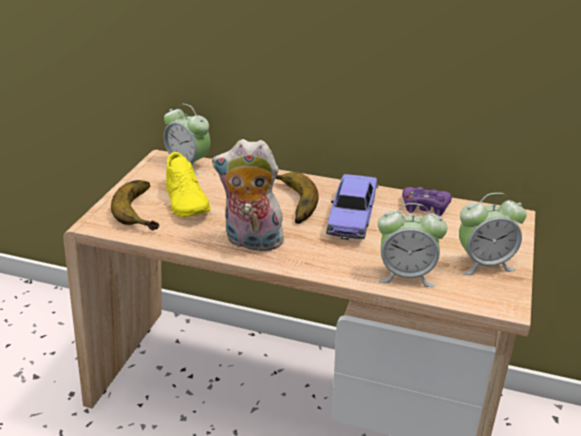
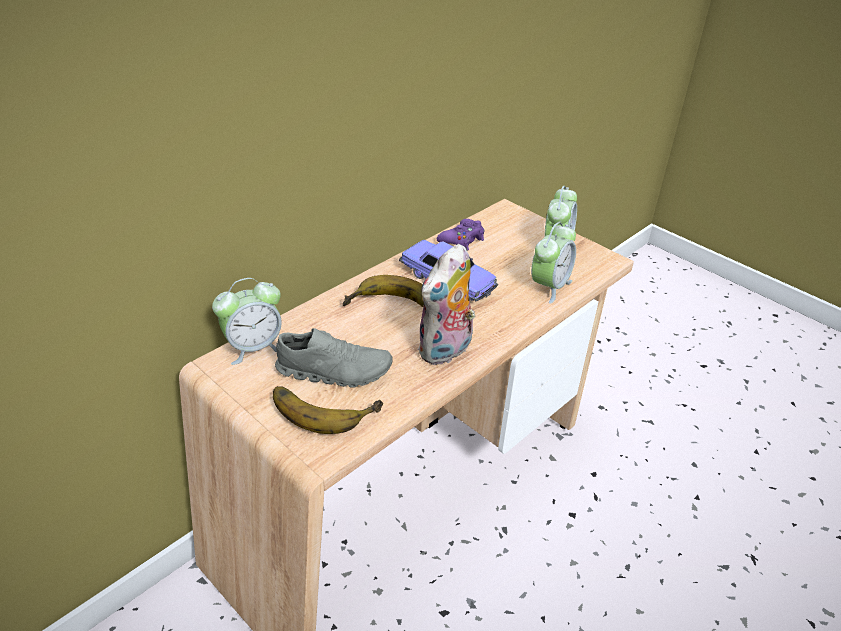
camera: 65 degrees left, 5 degrees up
yellow shoe [165,152,211,217] -> grey shoe [275,328,393,387]

